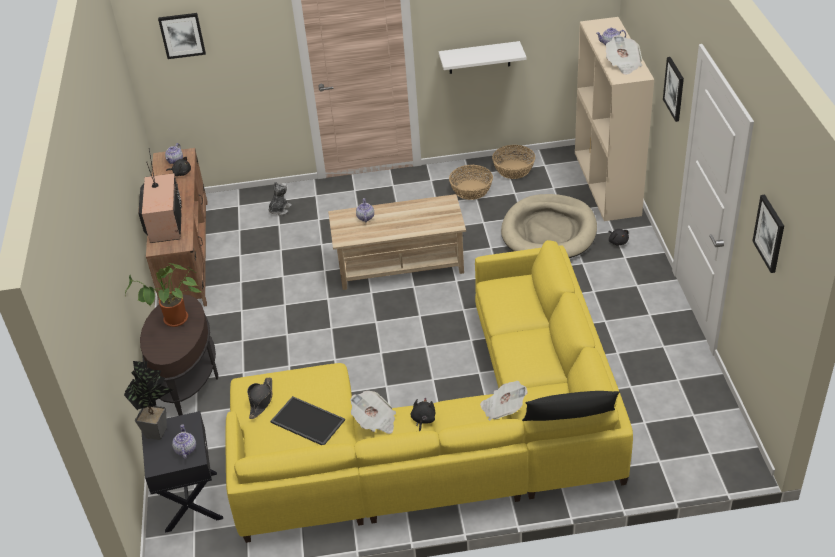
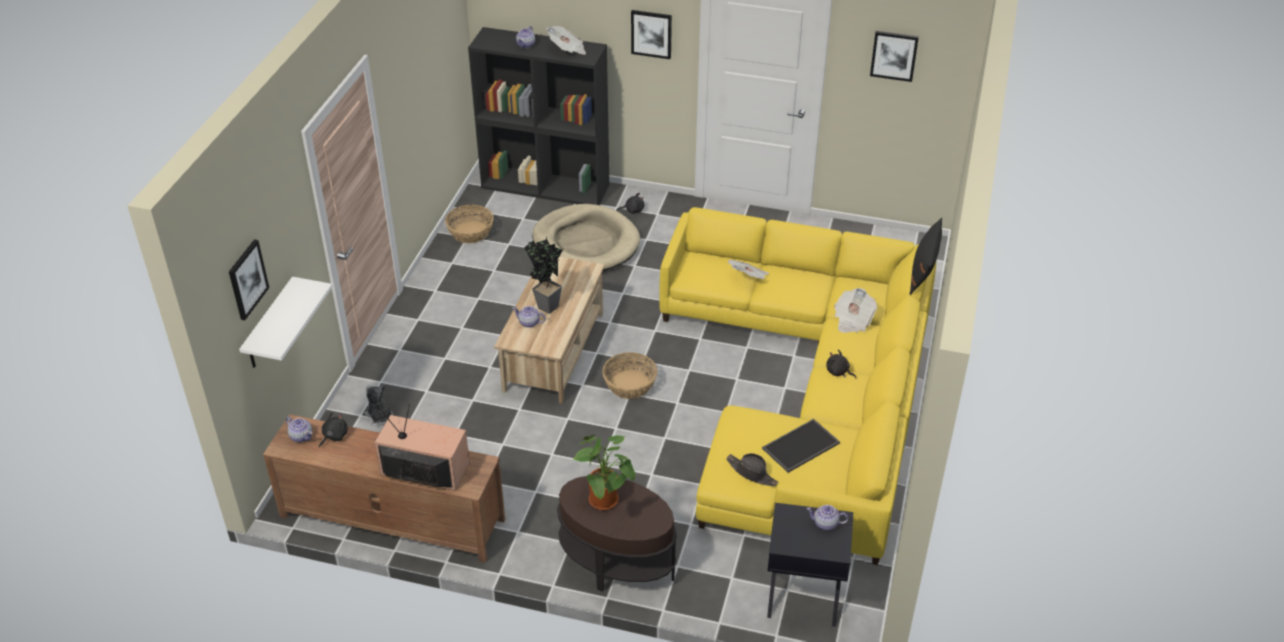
camera: 70 degrees left, 0 degrees up
potted plant [124,361,173,440] -> potted plant moved to [524,236,563,314]
newspaper [351,391,396,434] -> newspaper moved to [728,260,769,280]
white shelf [439,41,527,74] -> white shelf moved to [239,277,332,368]
basket [449,165,493,200] -> basket moved to [602,352,657,399]
beige bookcase [575,17,654,221] -> black bookcase [468,27,609,205]

